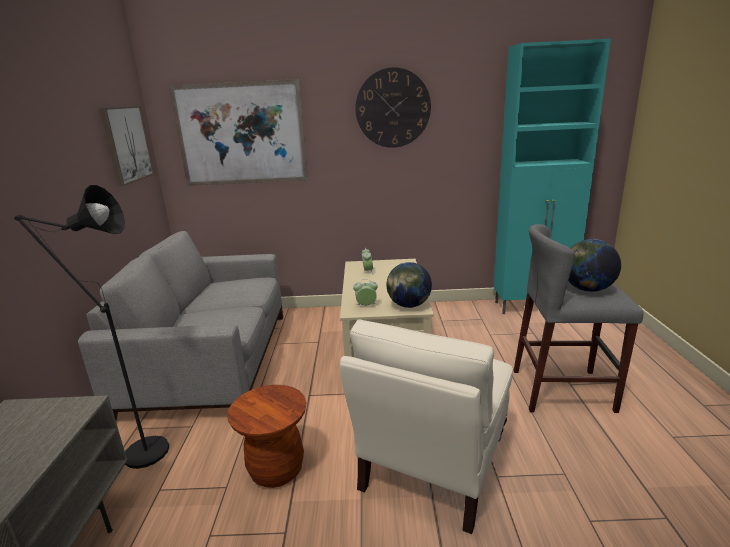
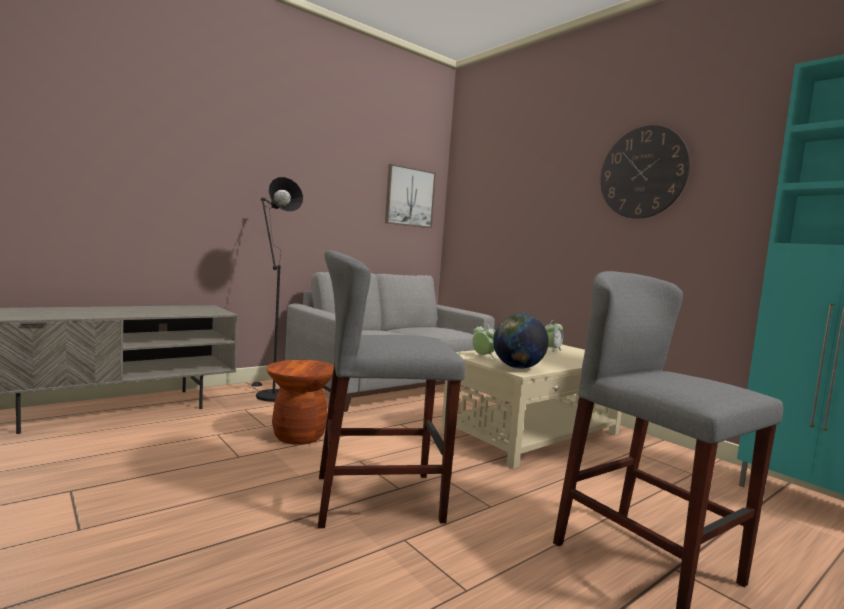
camera: 50 degrees right, 15 degrees down
picture [169,79,308,186] -> none
beige armchair [340,319,513,534] -> grey stool [318,250,466,528]
globe [568,239,621,292] -> none

